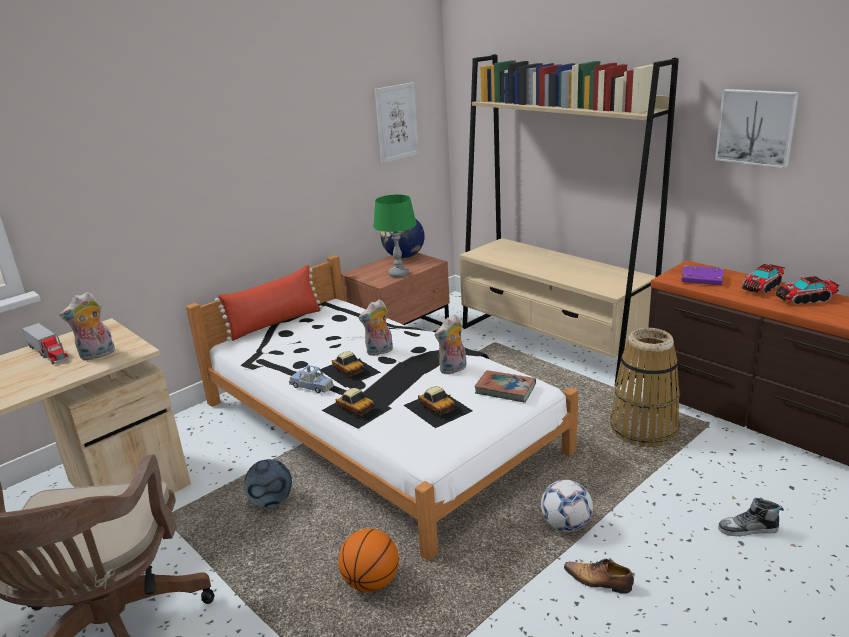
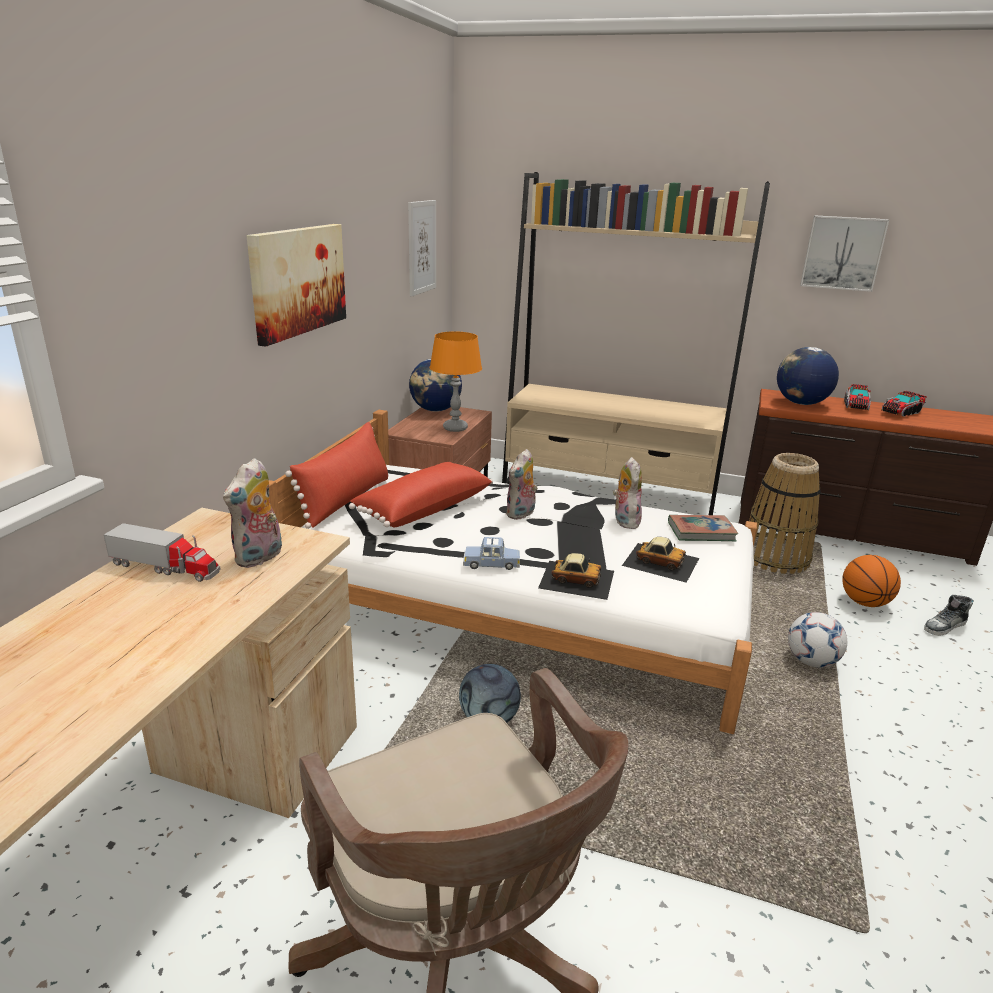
camera: 30 degrees left, 0 degrees up
toy car [320,351,381,388] -> none
basketball [338,529,399,592] -> basketball moved to [842,555,901,607]
green table lamp [373,195,417,277] -> orange table lamp [430,331,482,432]
plush toy [435,314,467,374] -> plush toy turned 150 degrees clockwise [613,457,642,529]
shoe [564,559,634,594] -> none
purple book [681,265,724,285] -> globe [777,347,839,405]
none -> picture [246,224,346,347]
none -> red pillow [349,462,493,527]

